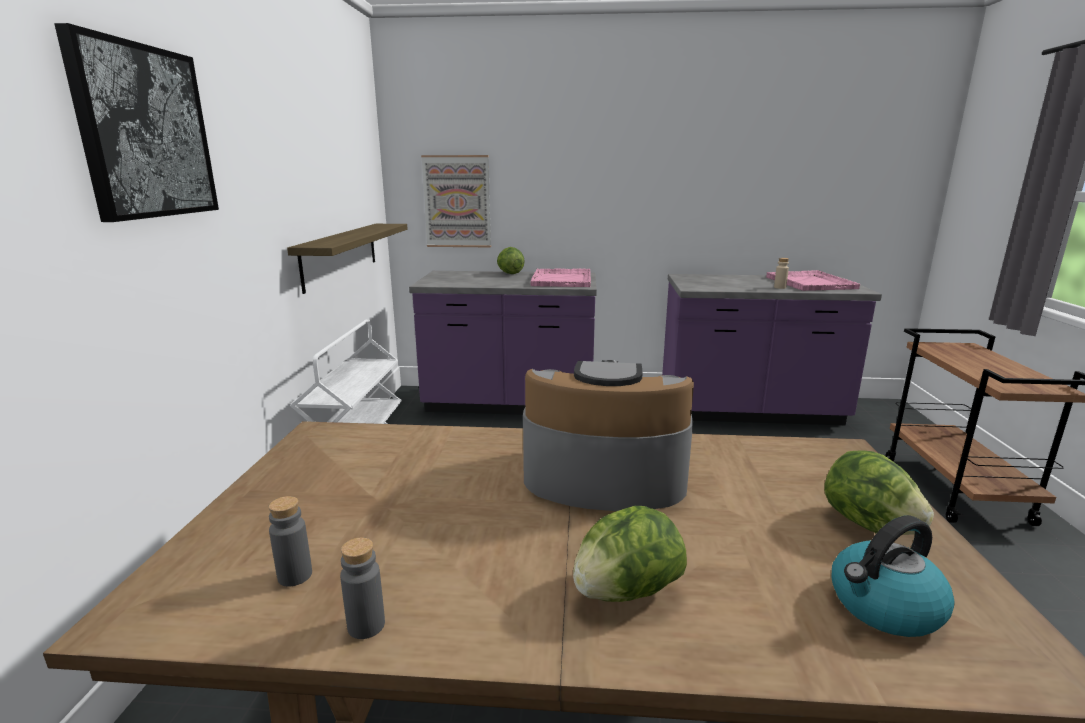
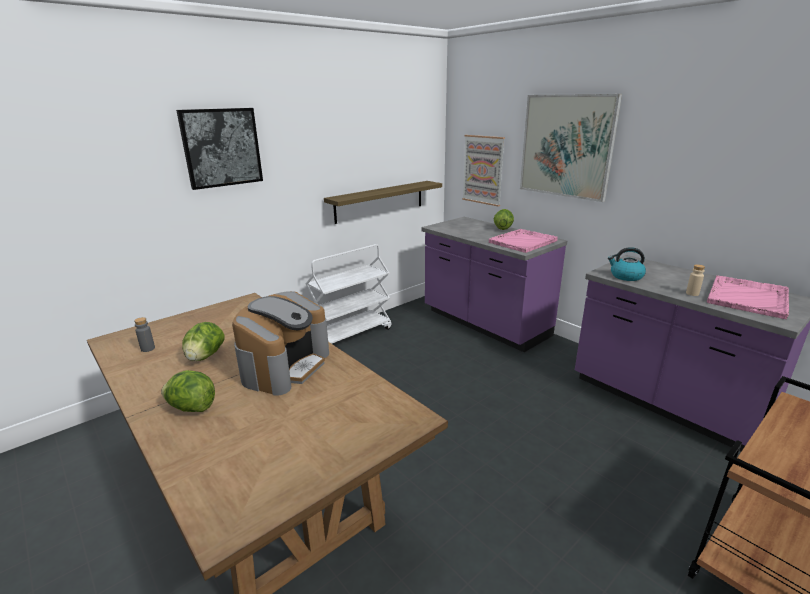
camera: 45 degrees right, 5 degrees up
grey bottle [340,537,385,639] -> none
coffee machine [523,360,694,511] -> coffee machine turned 60 degrees clockwise [232,291,329,396]
lettuce [824,450,934,535] -> lettuce moved to [182,322,225,361]
kettle [831,515,955,637] -> kettle moved to [608,247,646,281]
none -> picture [520,94,622,202]

